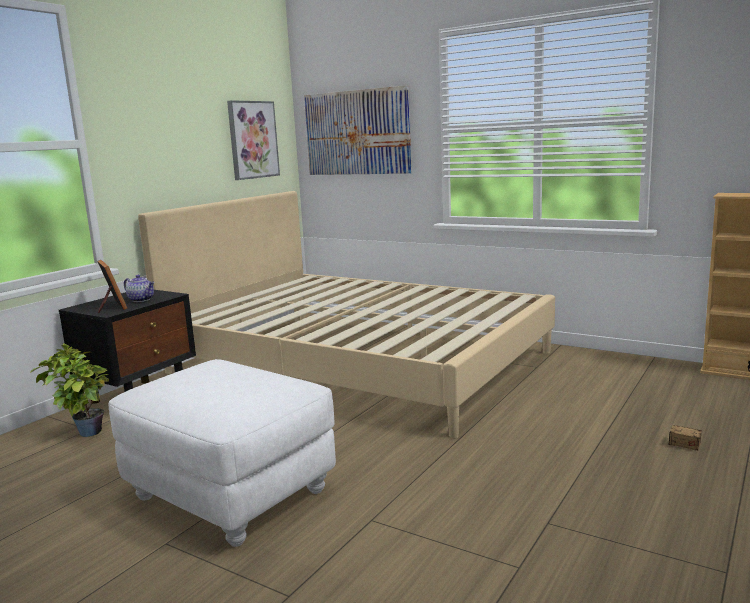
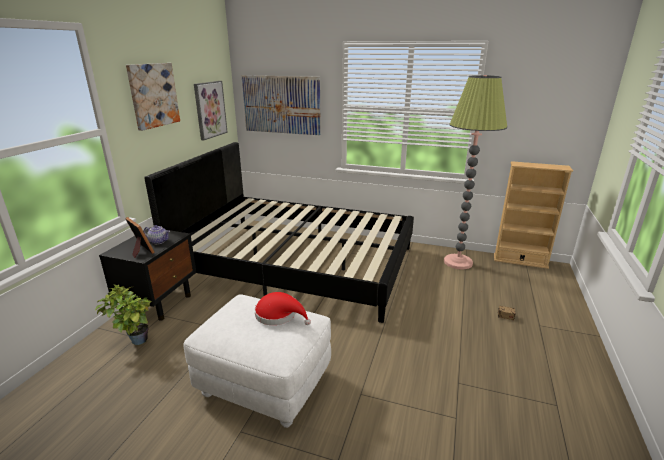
camera: 15 degrees left, 10 degrees up
beige bed [138,191,555,438] -> black bed [144,142,414,323]
none -> picture [126,63,180,131]
none -> red hat [255,292,311,325]
none -> floor lamp [444,75,507,270]

